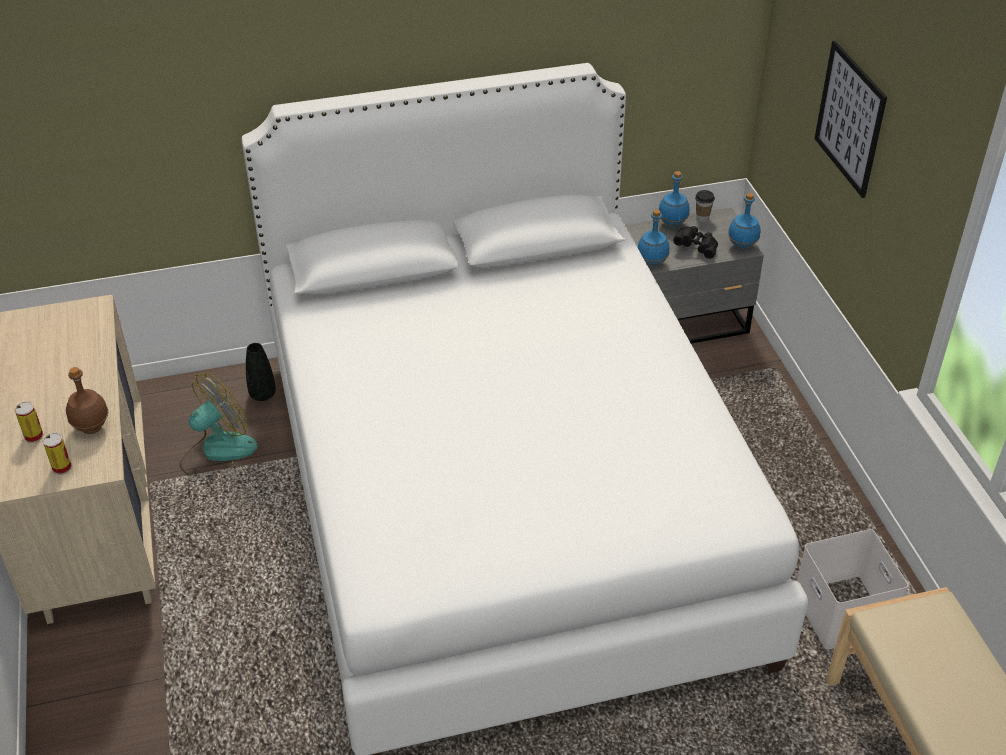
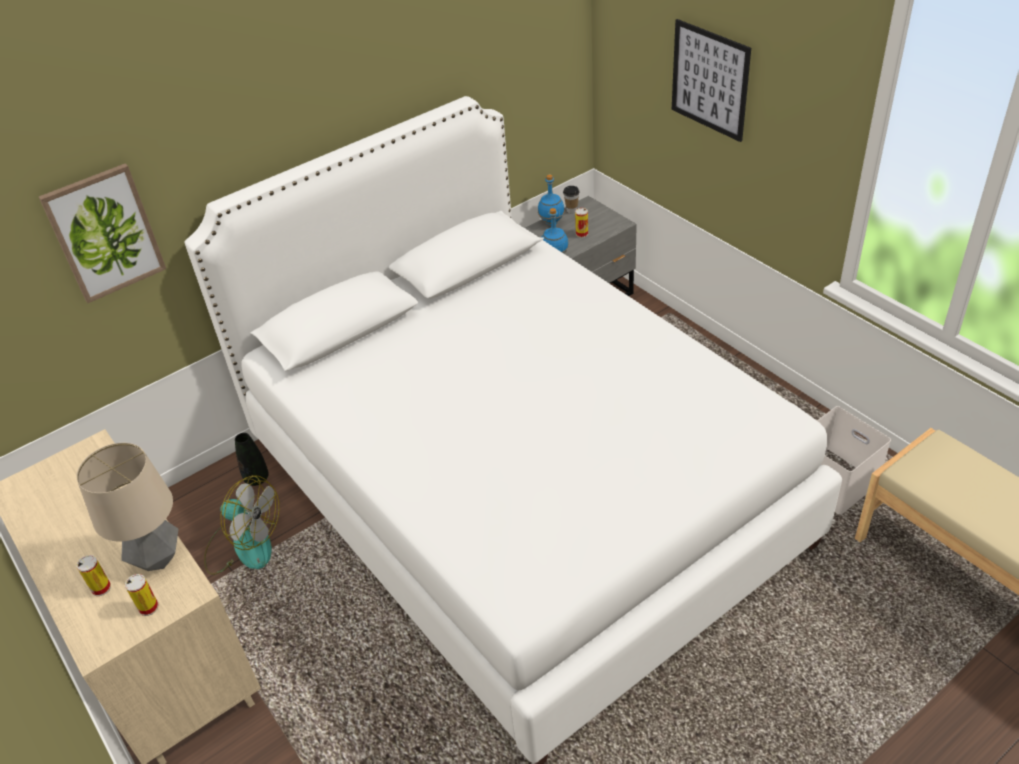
camera: 20 degrees left, 0 degrees up
brown bottle [66,367,109,434] -> table lamp [77,443,179,571]
fan [180,373,258,475] -> fan turned 90 degrees clockwise [204,475,279,575]
black binoculars [673,226,718,259] -> can [575,208,588,238]
blue bottle [728,193,761,251] -> none
none -> picture [39,164,166,303]

